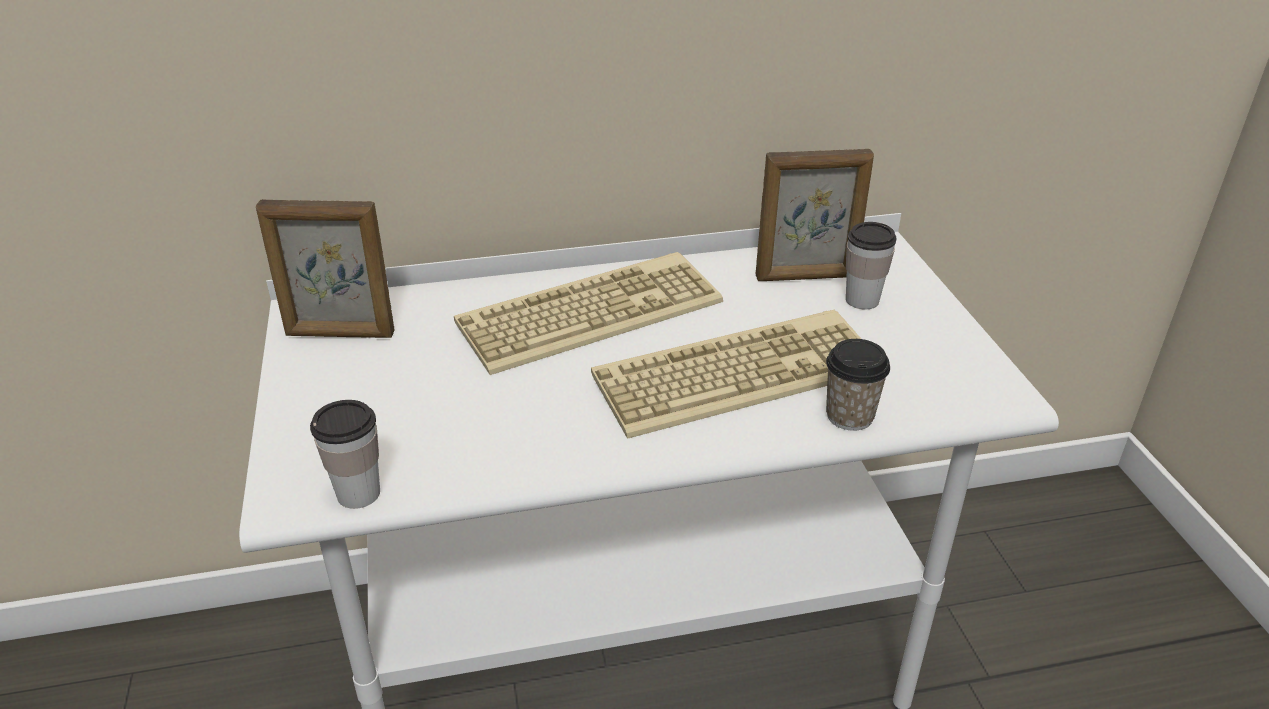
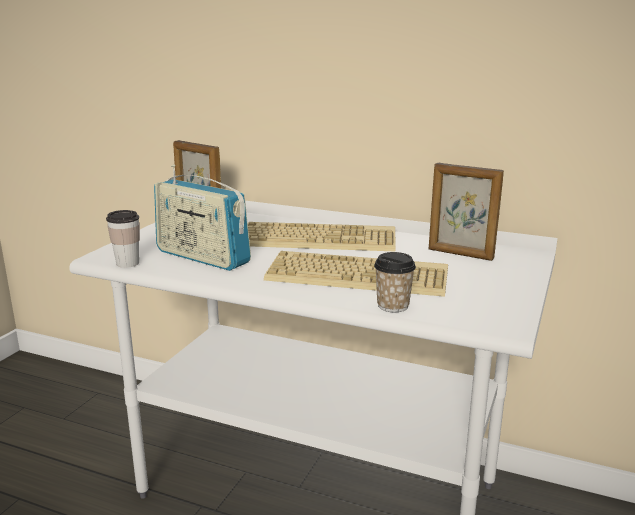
camera: 35 degrees right, 15 degrees down
cup [846,222,897,309] -> none
none -> radio [154,165,251,271]

